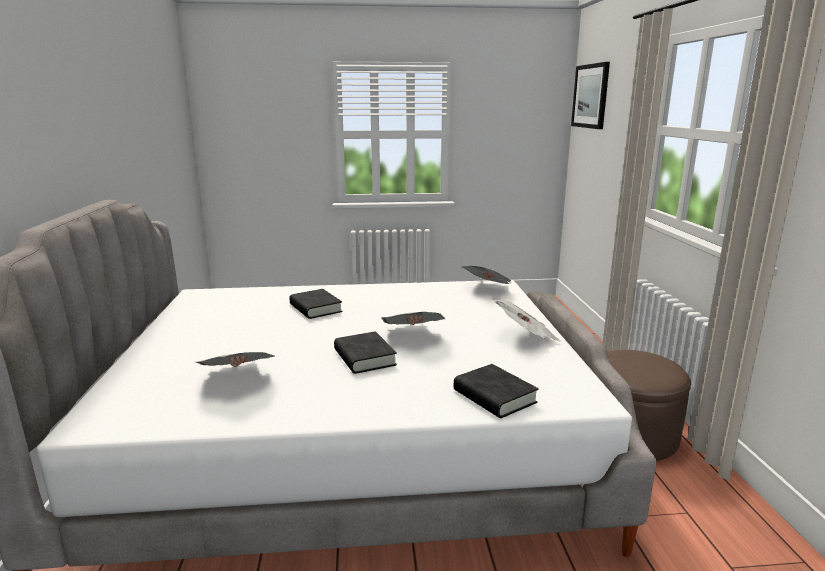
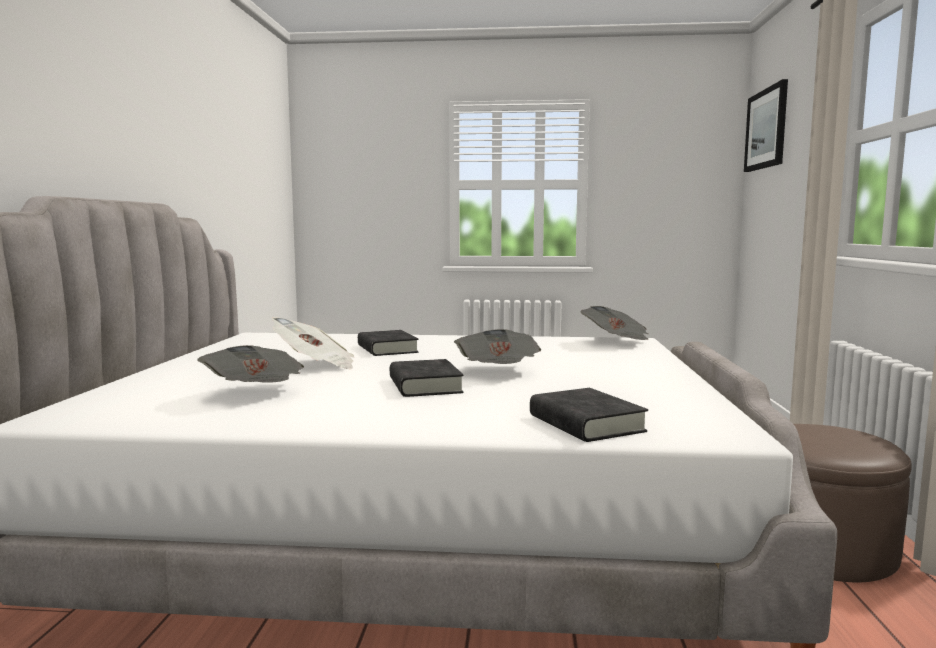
camera: 10 degrees right, 10 degrees down
newspaper [493,300,562,342] -> newspaper moved to [272,317,354,370]

